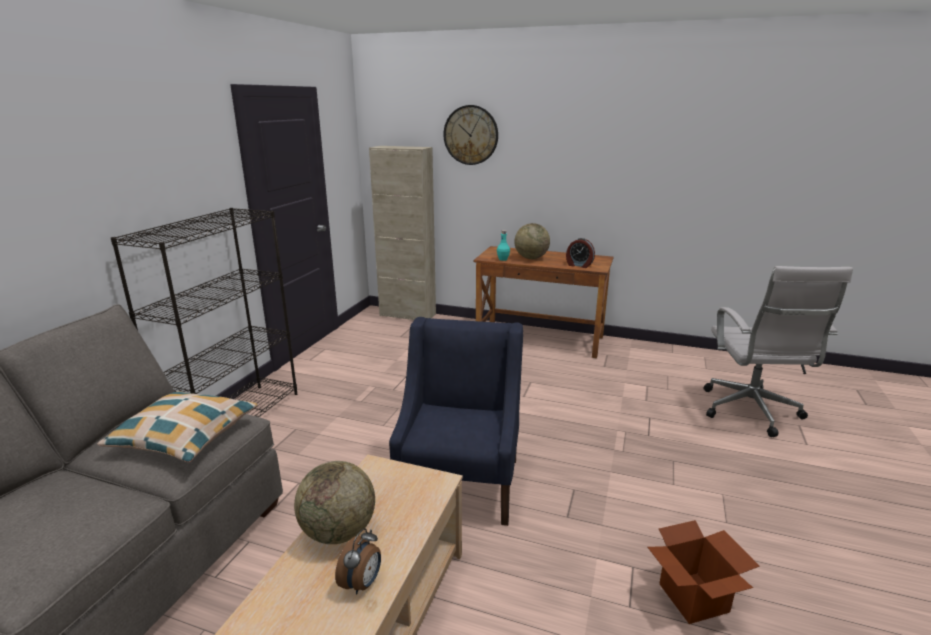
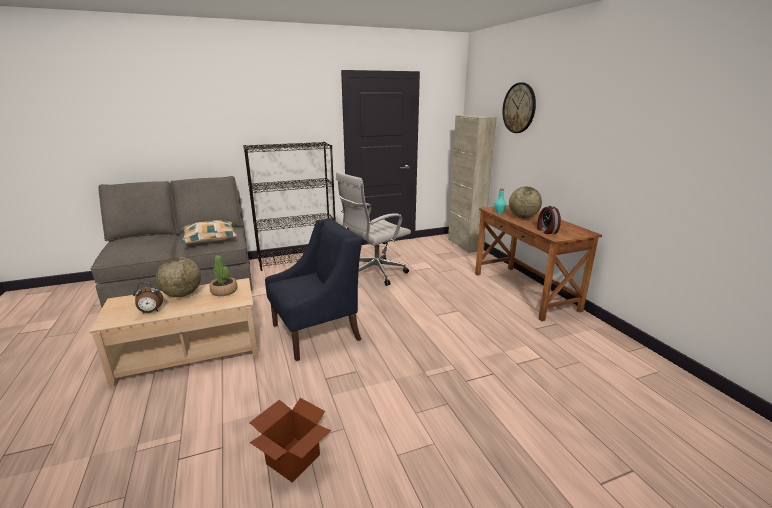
camera: 50 degrees right, 0 degrees up
white office chair [703,266,853,437] -> white office chair moved to [336,172,411,286]
none -> potted plant [210,255,238,296]

